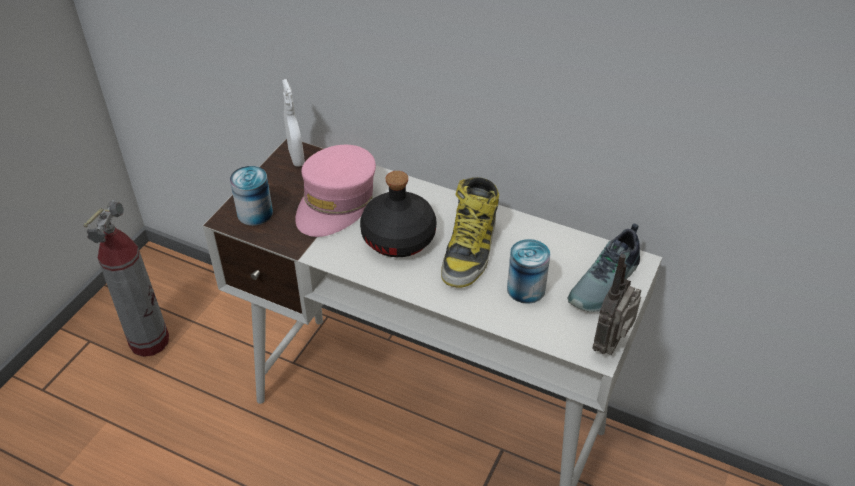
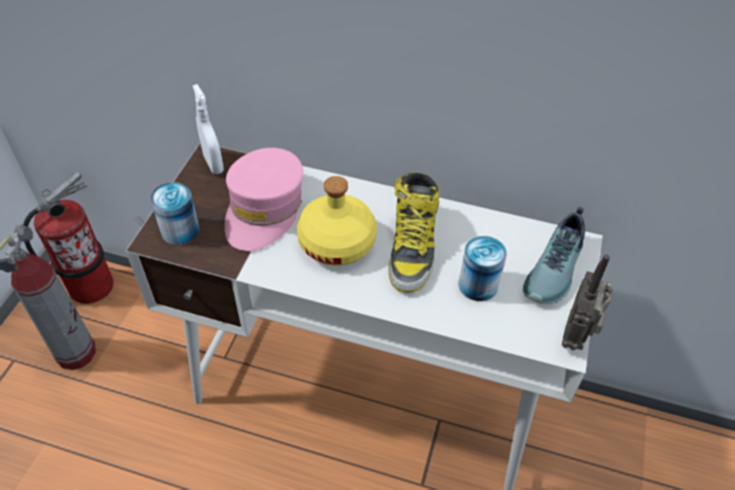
camera: 10 degrees left, 5 degrees up
black bottle [360,171,437,257] -> yellow bottle [297,176,377,266]
none -> fire extinguisher [23,172,114,304]

